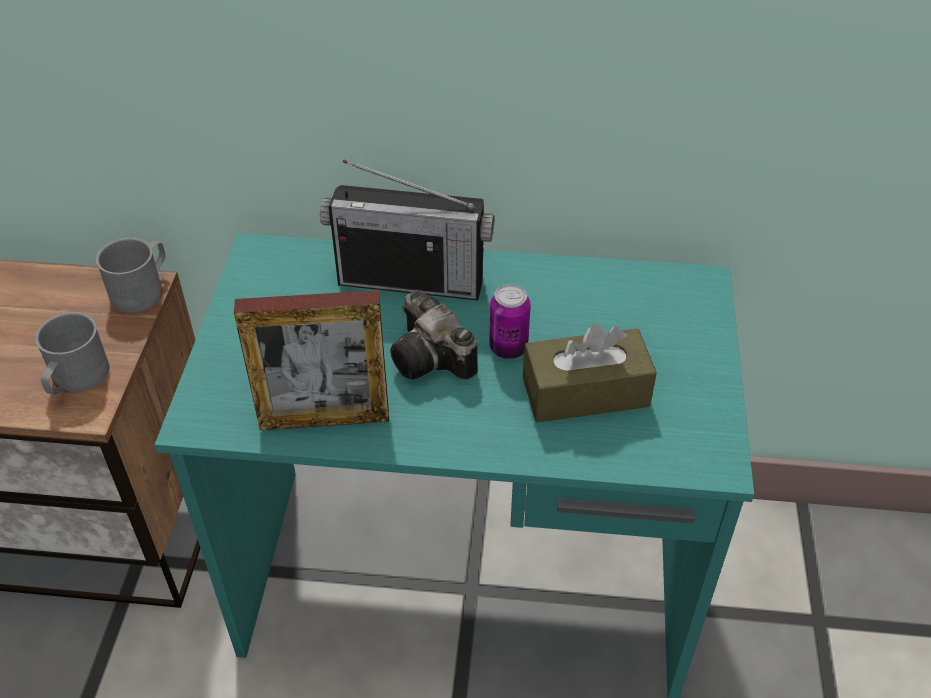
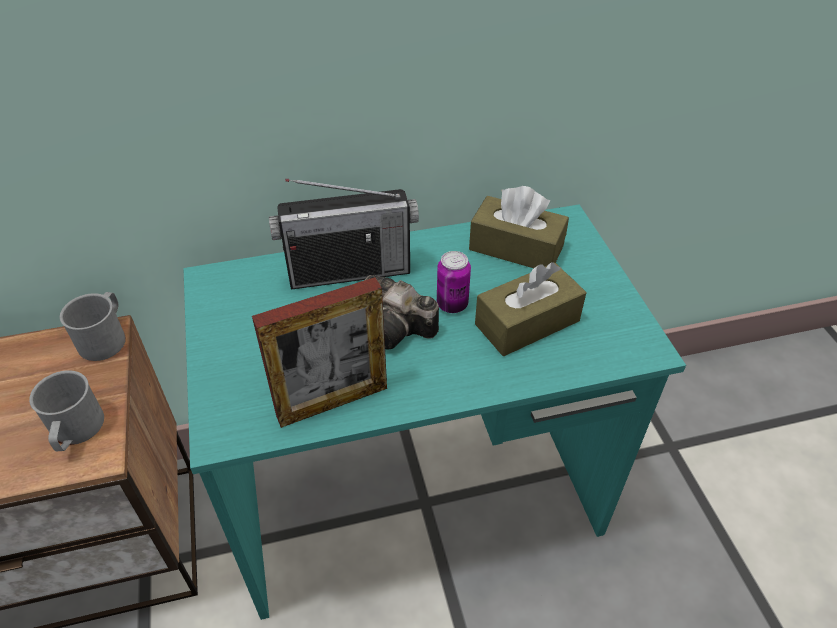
camera: 20 degrees left, 0 degrees up
none -> brown tissue box [469,186,569,268]

